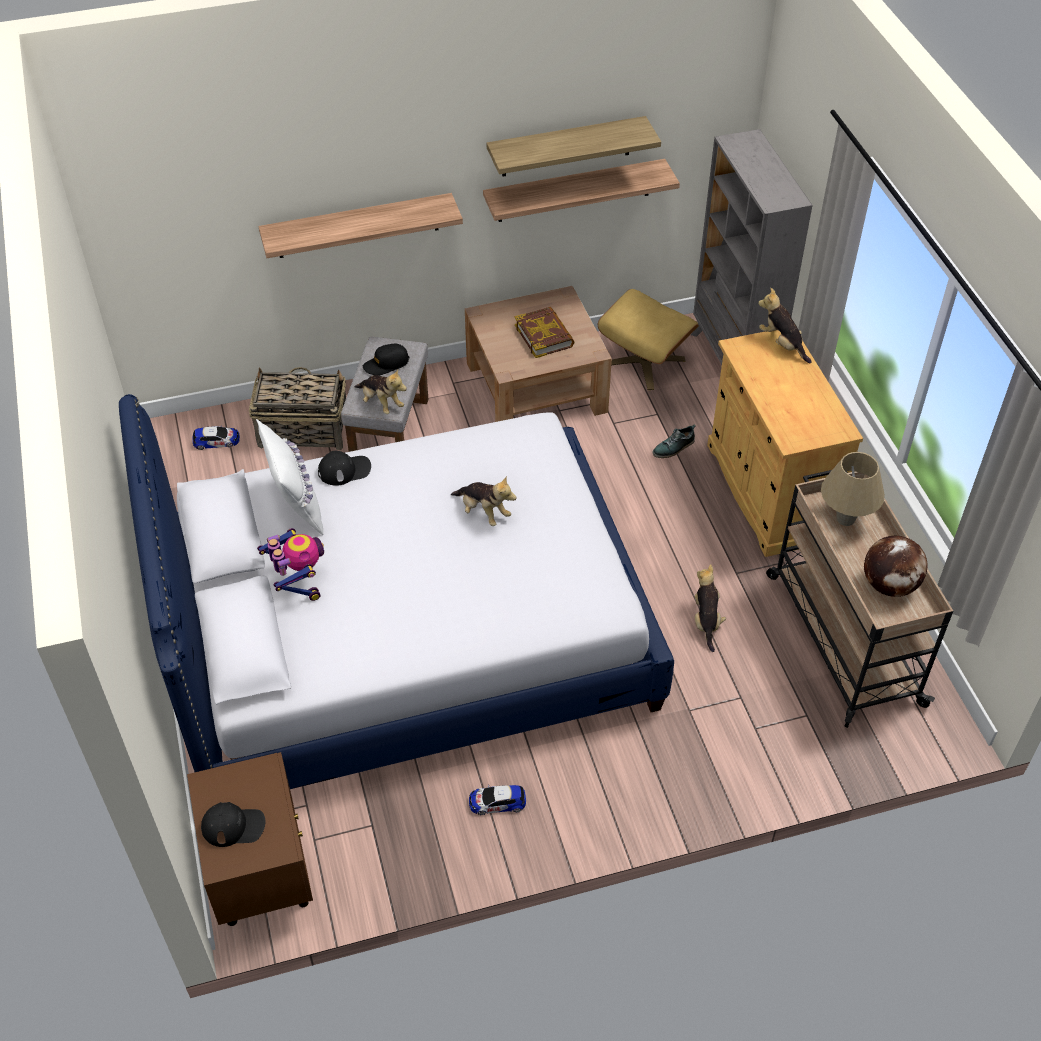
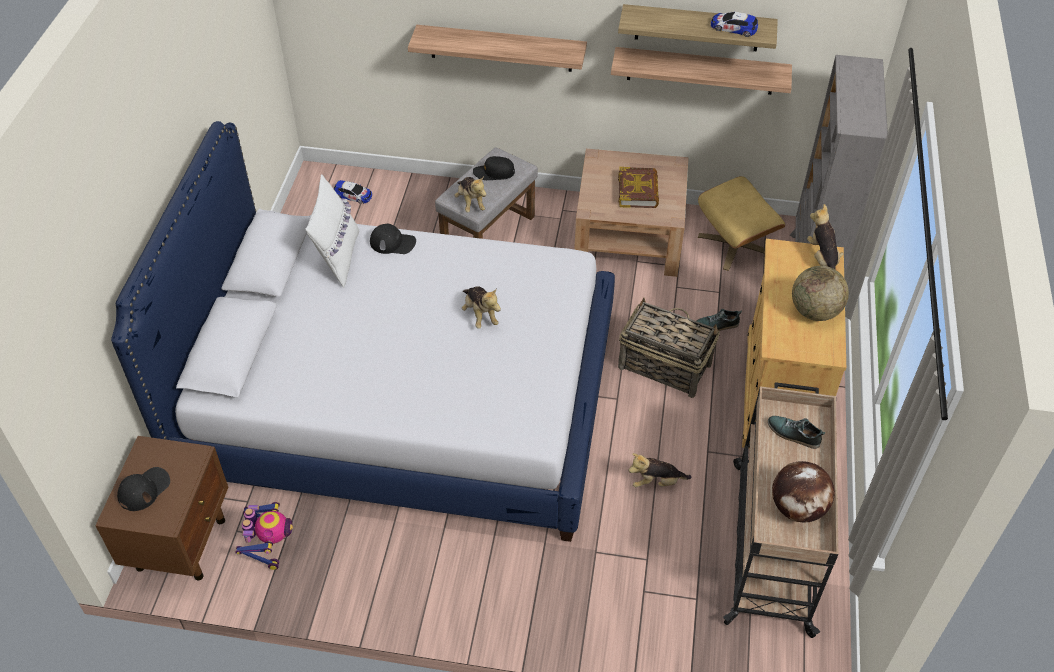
camera: 25 degrees right, 0 degrees up
black cap [201,802,265,847] -> black cap turned 75 degrees counterclockwise [117,467,170,511]
basket [249,367,346,450] -> basket moved to [618,297,720,398]
toy robot [257,528,324,601] -> toy robot moved to [235,501,293,570]
toy car [469,785,526,815] -> toy car moved to [711,12,758,37]
plush toy [695,564,726,652] -> plush toy turned 120 degrees counterclockwise [629,453,692,487]
beige table lamp [821,452,885,526] -> shoe [768,416,825,449]
none -> globe [792,266,849,321]

